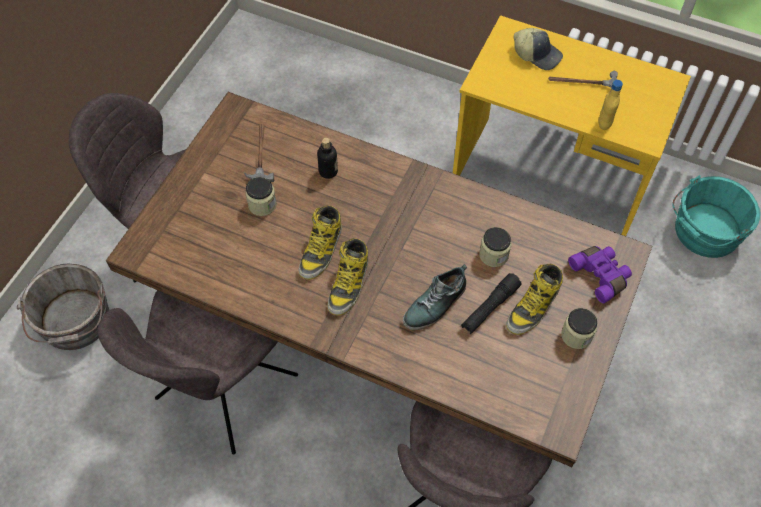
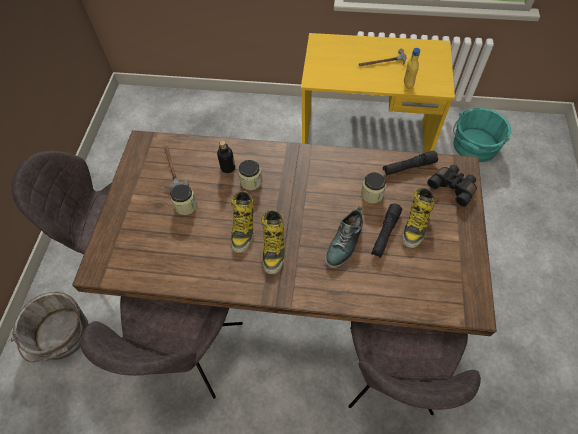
camera: 15 degrees left, 0 degrees up
cap [513,28,563,70] -> none
jar [561,308,597,349] -> jar moved to [238,160,262,190]
purple binoculars [568,246,632,303] -> black binoculars [427,165,477,207]
none -> black flashlight [383,151,438,175]

